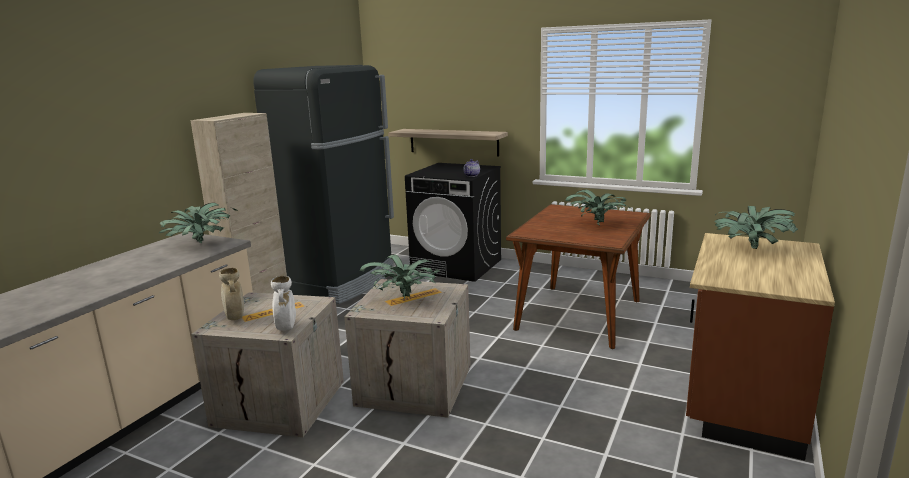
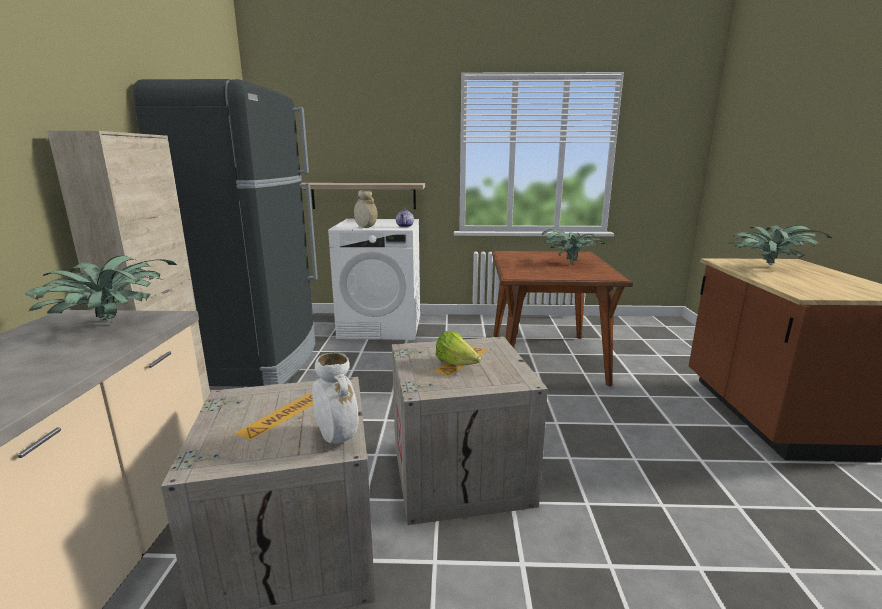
camera: 25 degrees left, 0 degrees up
beige vase [219,268,244,320] -> beige vase moved to [354,190,377,228]
potted plant [360,254,440,299] -> lettuce [435,331,481,366]
black washing machine [405,163,501,282] -> white washing machine [328,219,420,340]

